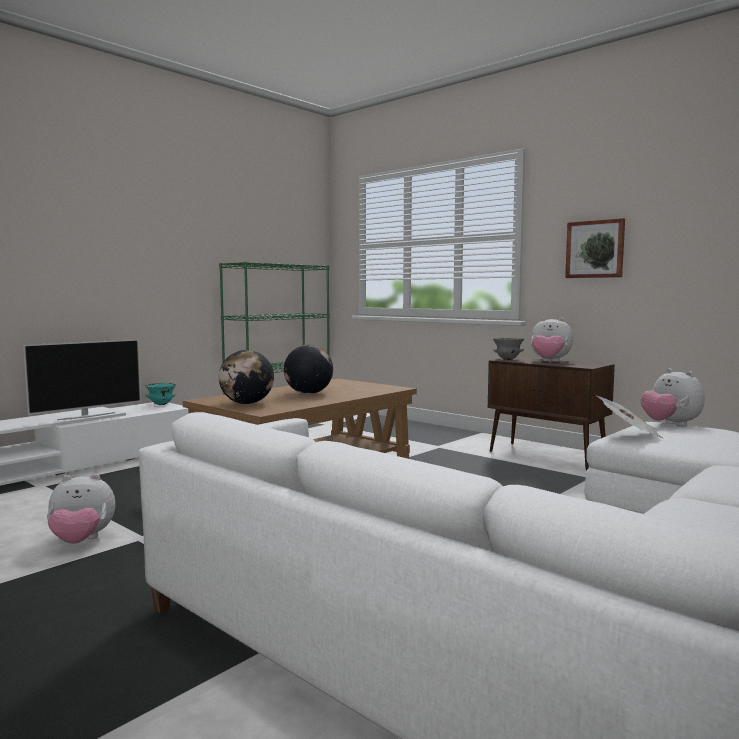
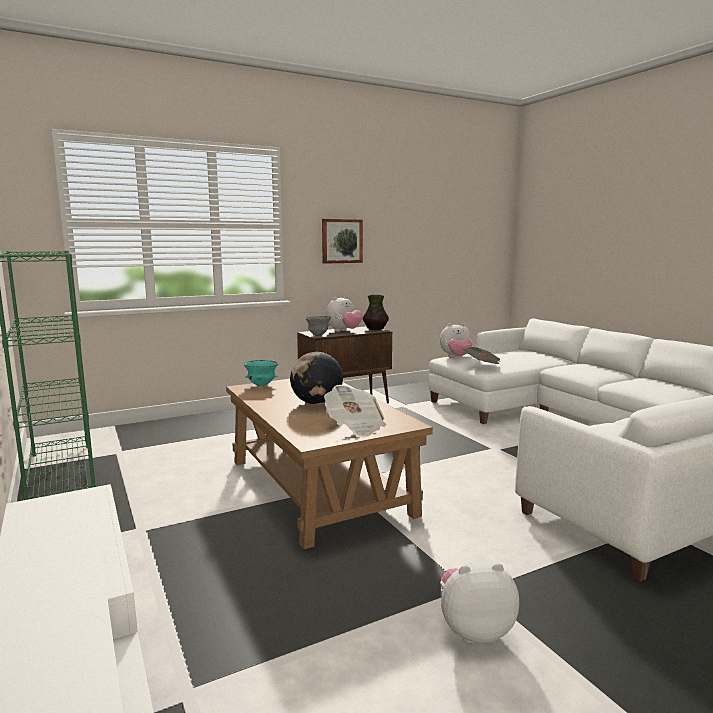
camera: 70 degrees left, 5 degrees up
television [23,339,141,420] -> none
plush toy [47,474,115,544] -> plush toy turned 105 degrees counterclockwise [440,563,519,643]
turquoise bowl [145,383,176,405] -> turquoise bowl moved to [244,360,279,386]
globe [219,350,274,404] -> newspaper [324,385,386,438]
none -> vase [363,295,389,330]

